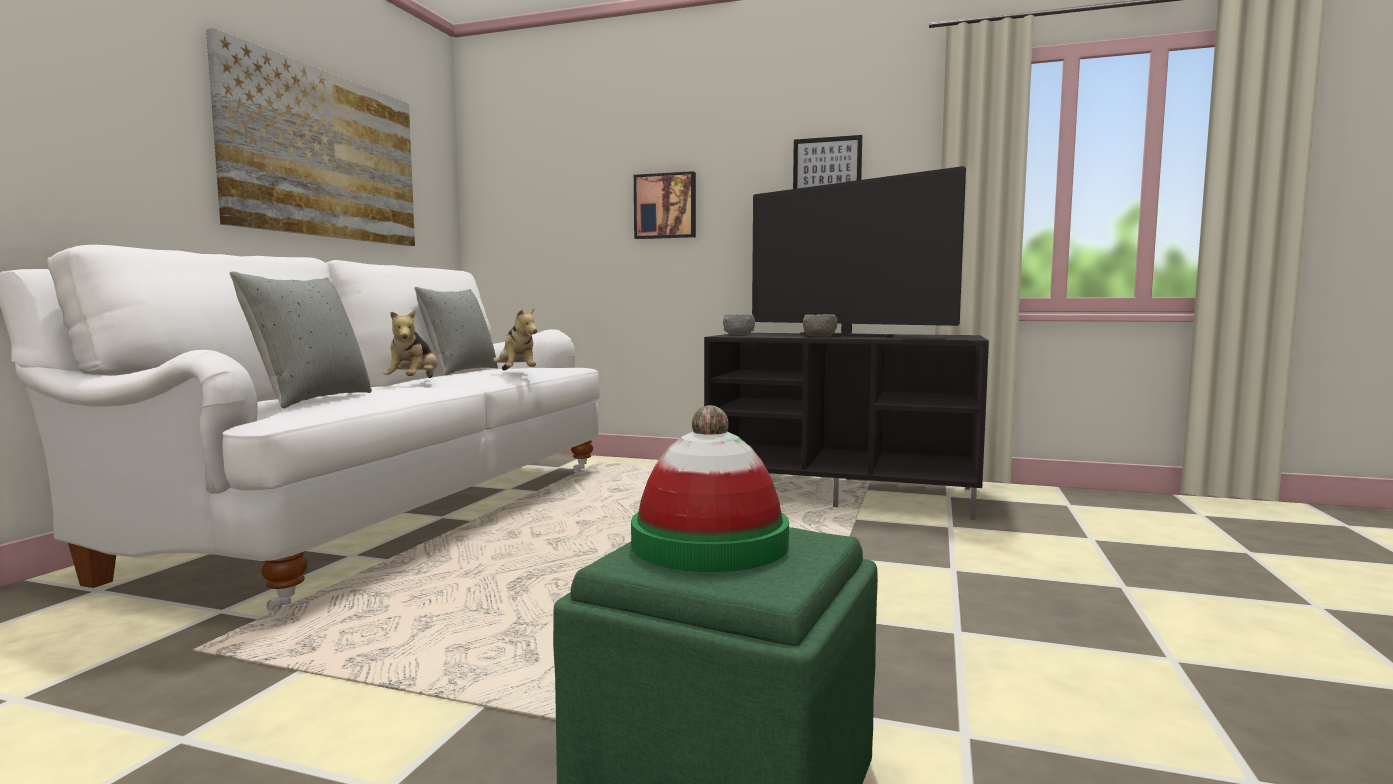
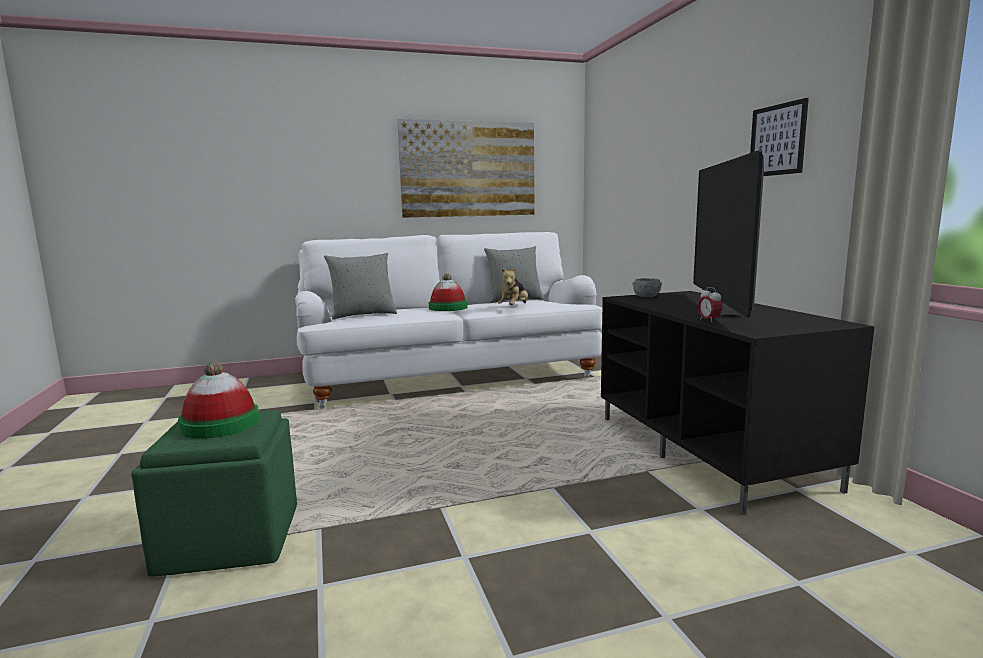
camera: 55 degrees right, 5 degrees up
plush toy [383,310,437,378] -> hat [429,273,468,311]
picture [634,171,696,239] -> none
grey bowl [803,314,838,337] -> none
none -> alarm clock [698,287,722,323]

